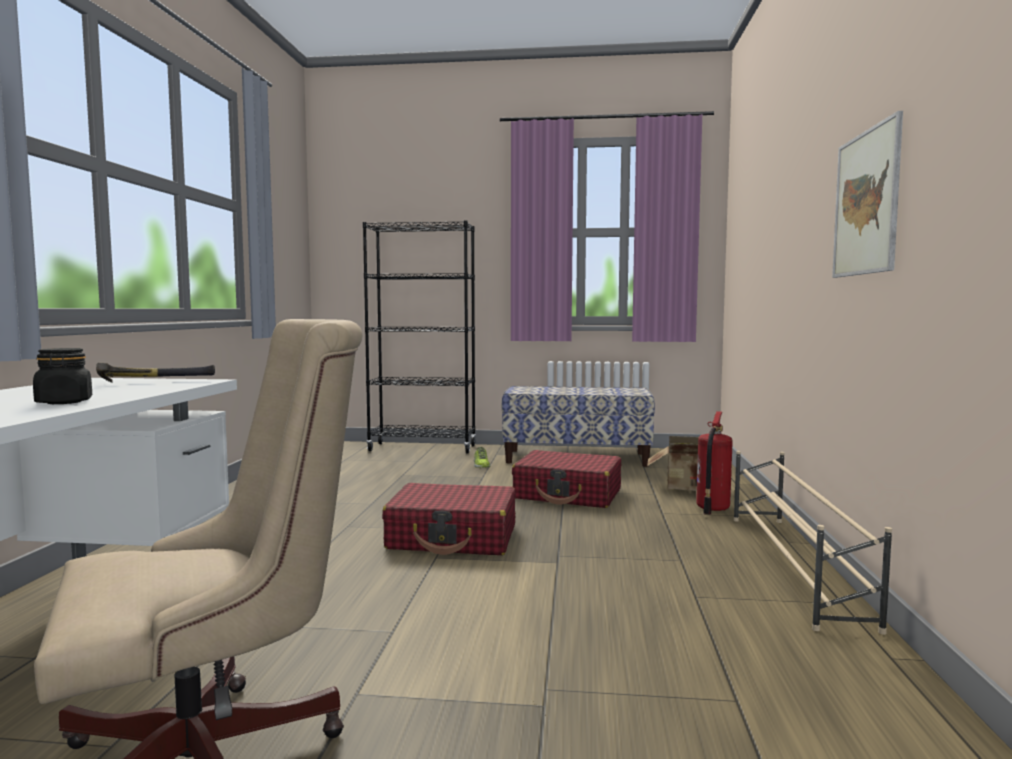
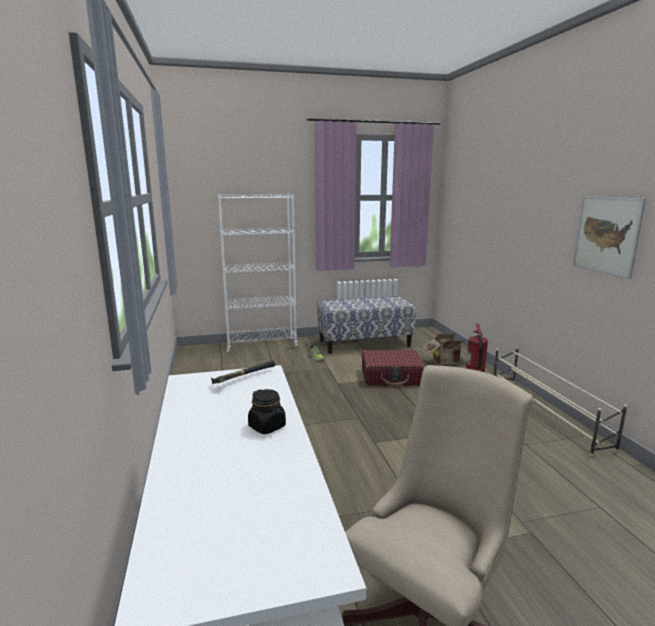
camera: 20 degrees left, 10 degrees up
black bookcase [363,220,476,454] -> white bookcase [218,194,298,353]
red suitcase [382,483,516,555] -> none

